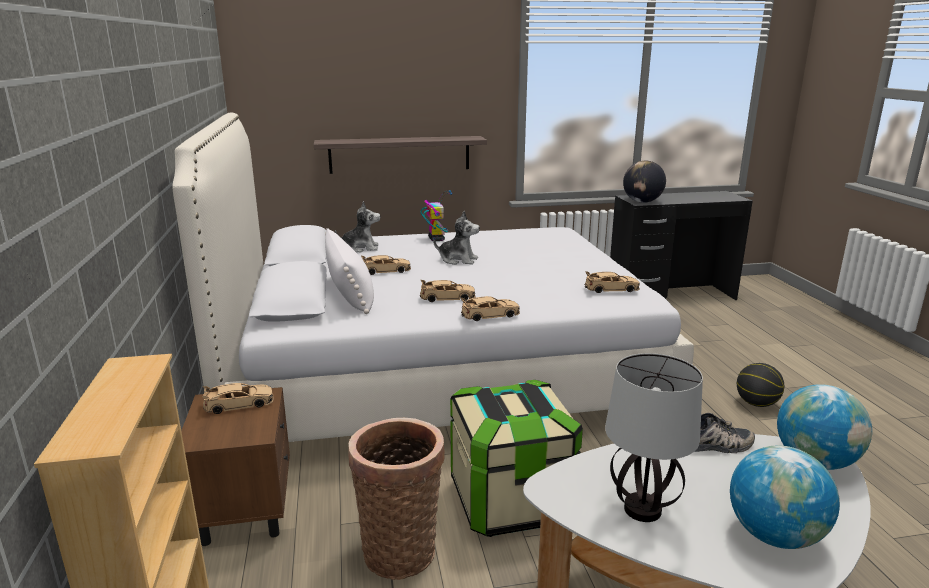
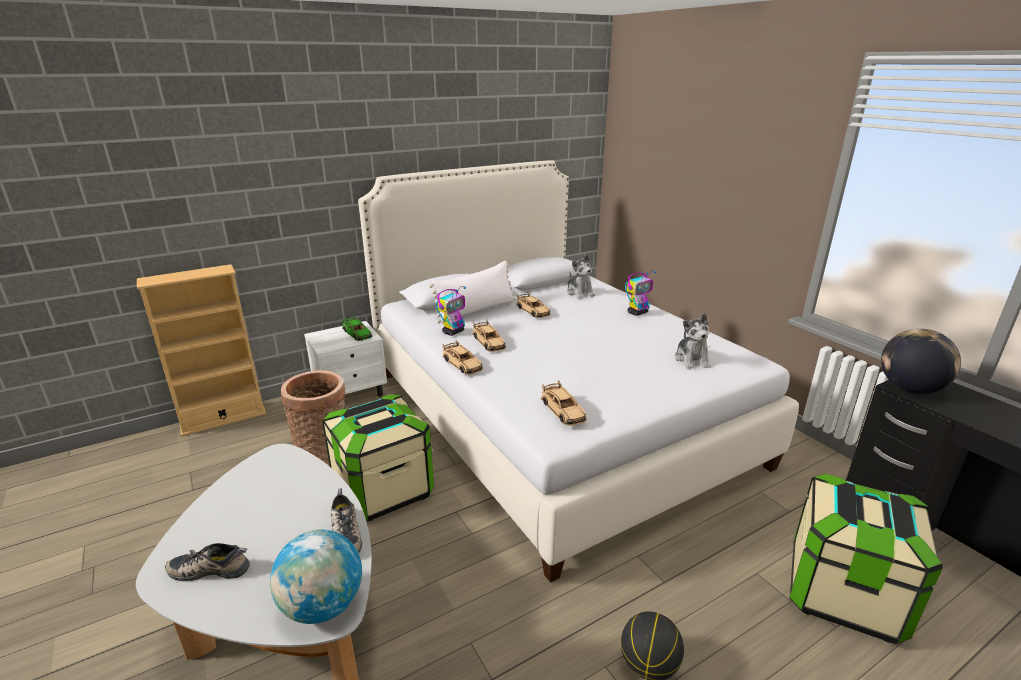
camera: 70 degrees right, 5 degrees up
brown nightstand [181,387,290,546] -> white nightstand [304,321,387,397]
beige toy car [202,383,274,414] -> green toy car [342,315,372,341]
shelf [314,136,487,174] -> none
plush toy [433,211,480,265] -> plush toy moved to [675,313,711,369]
table lamp [605,353,703,522] -> none
globe [730,446,840,549] -> shoe [165,543,250,581]
none -> toy robot [436,286,466,336]
none -> storage box [789,474,943,644]

